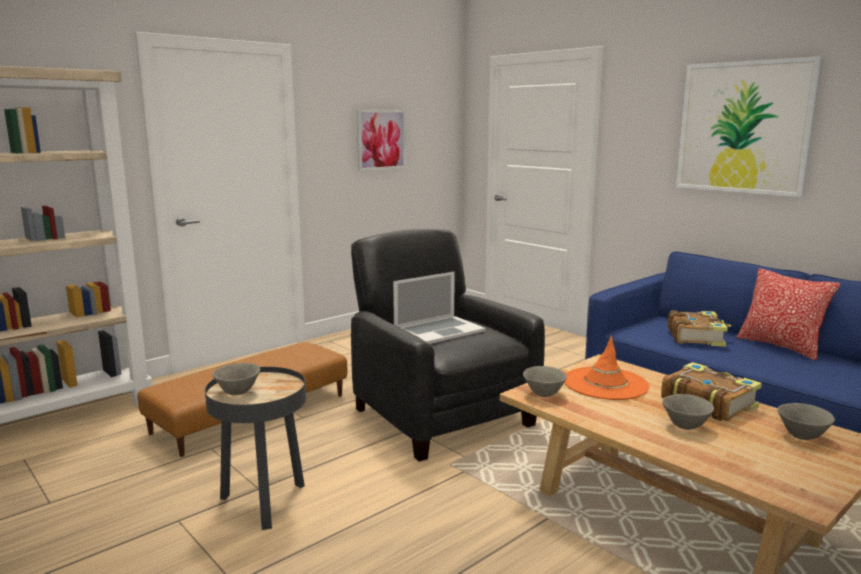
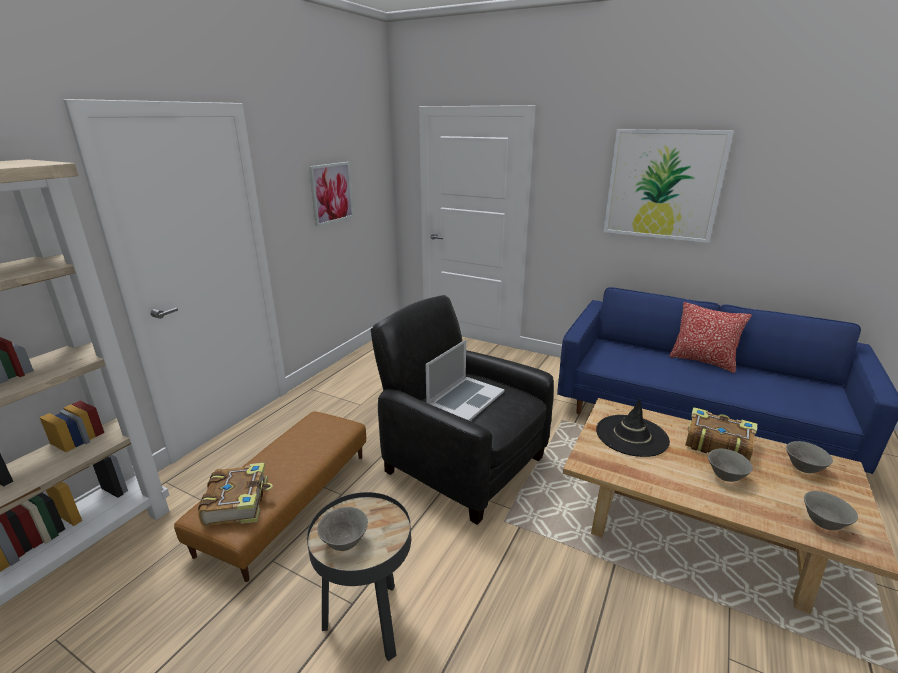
camera: 20 degrees left, 10 degrees up
grey bowl [523,366,567,397] -> grey bowl moved to [804,491,858,530]
orange hat [565,336,649,400] -> black hat [596,399,670,457]
book [668,310,731,347] -> book moved to [198,463,273,527]

